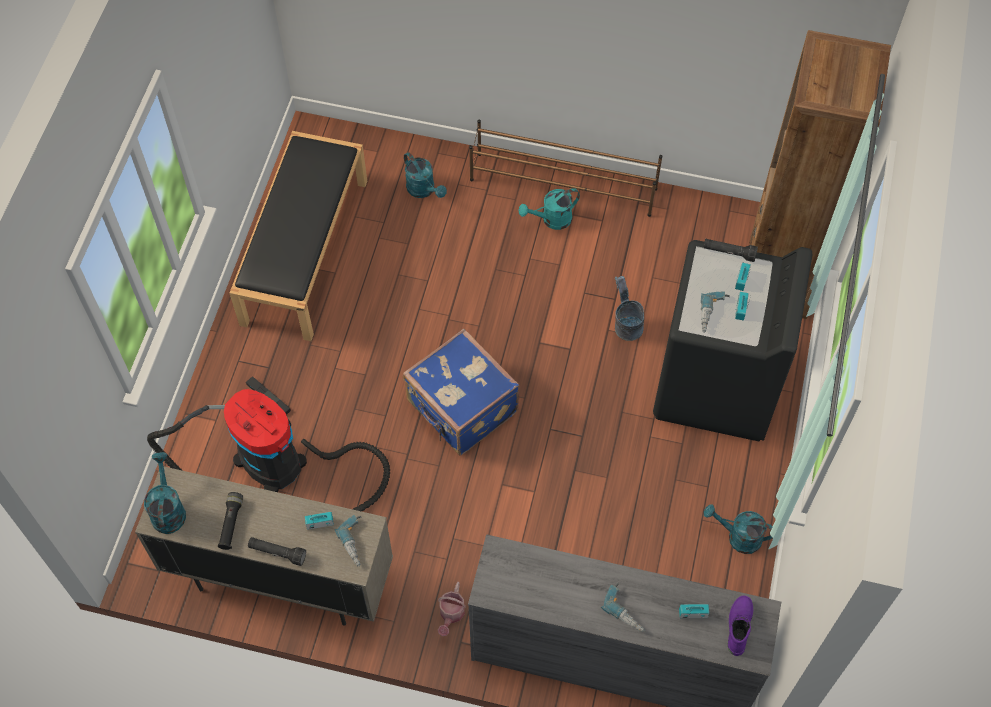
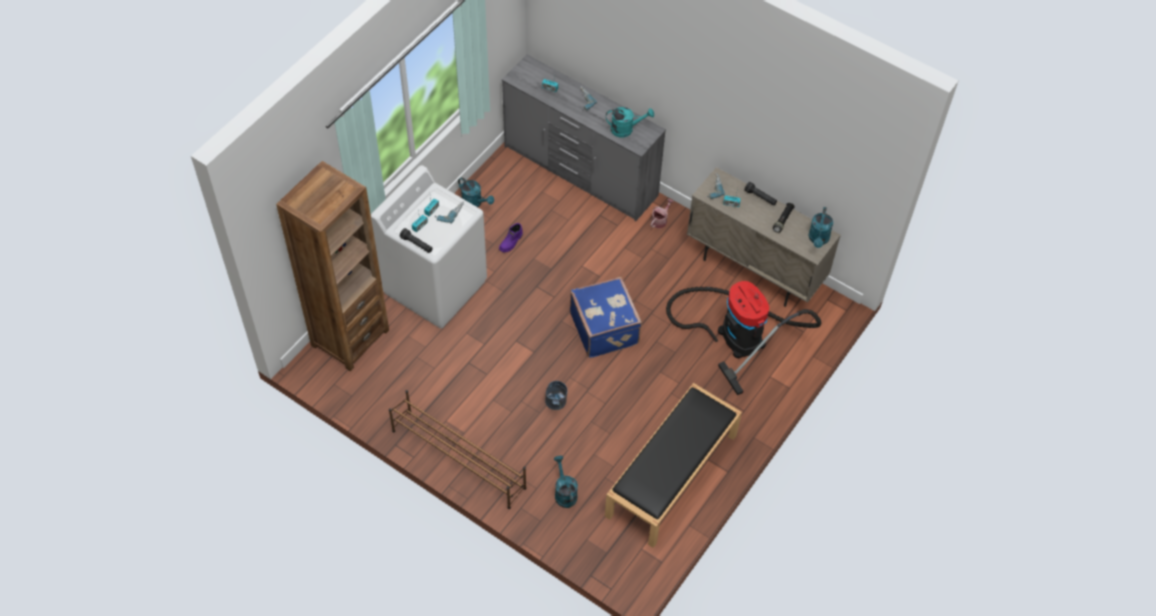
camera: 160 degrees left, 5 degrees down
turquoise watering can [519,188,580,230] -> turquoise watering can moved to [606,107,654,137]
grey bucket [615,276,644,341] -> grey bucket moved to [545,381,568,410]
black washing machine [653,240,812,442] -> white washing machine [371,165,487,328]
purple boot [728,596,753,656] -> purple boot moved to [499,223,523,252]

